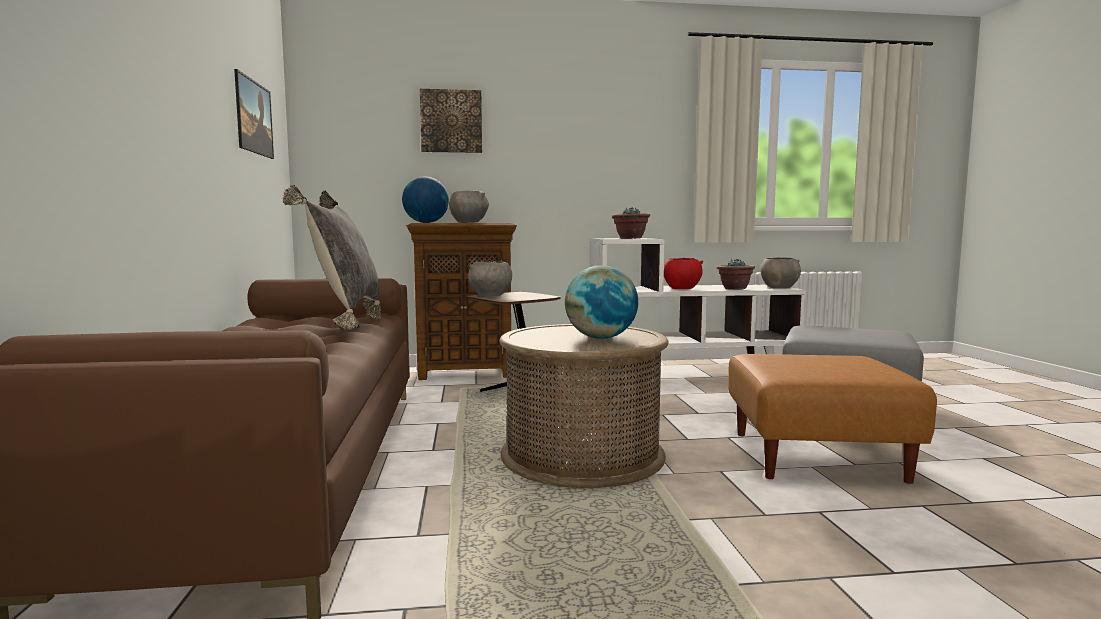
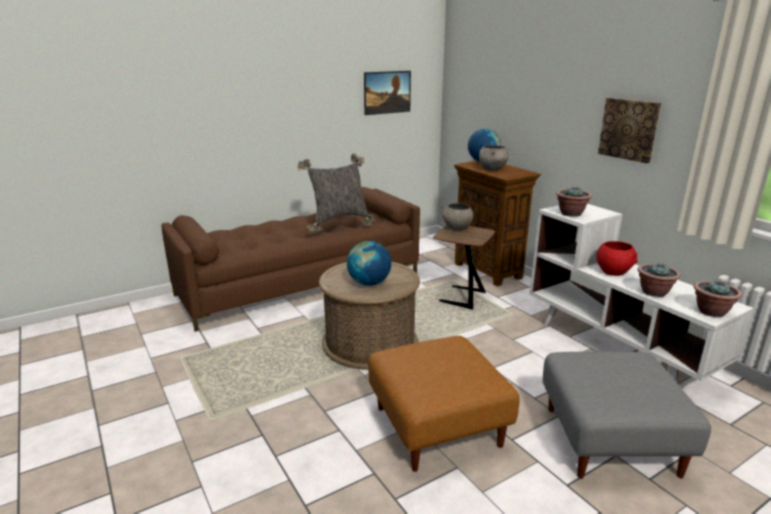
camera: 65 degrees right, 15 degrees up
picture [420,89,482,153] -> picture moved to [598,98,661,163]
grey bowl [760,257,801,288] -> potted plant [694,279,742,317]

